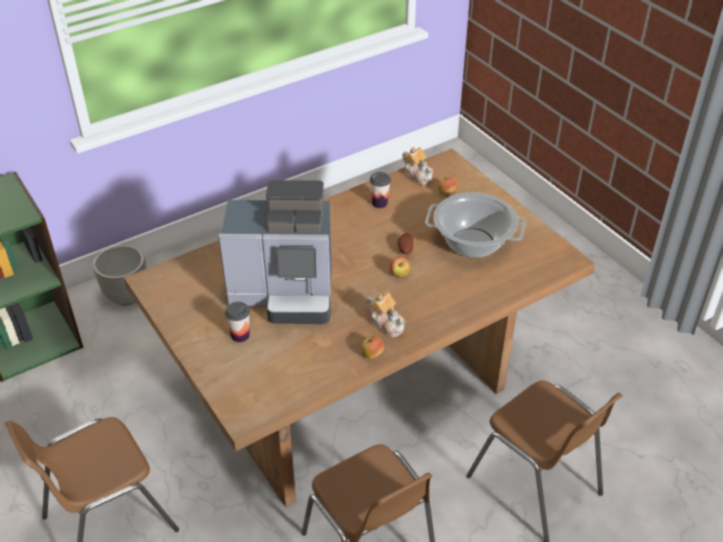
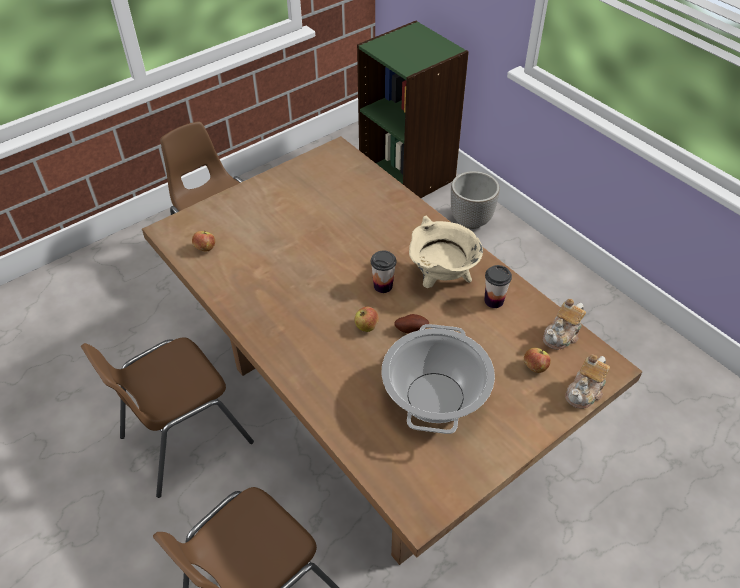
camera: 85 degrees right, 5 degrees up
coffee machine [218,180,331,324] -> none
cup [225,302,250,342] -> cup moved to [371,250,396,293]
apple [361,336,384,359] -> apple moved to [192,231,215,252]
teapot [366,292,406,338] -> teapot moved to [565,355,610,409]
none -> beige cooking pot [409,216,483,288]

